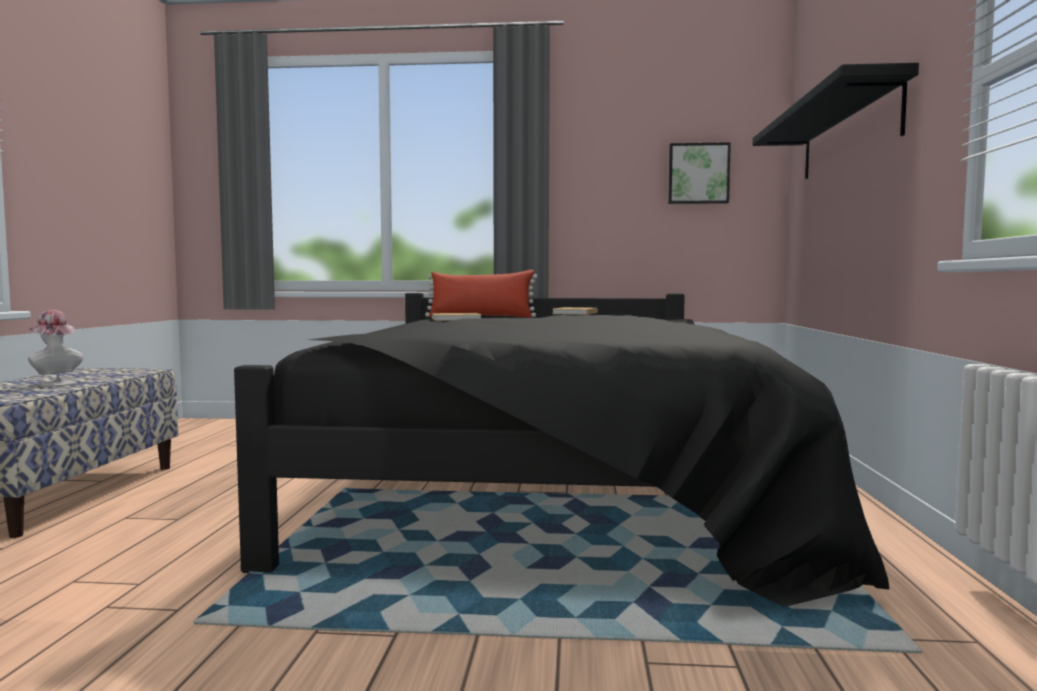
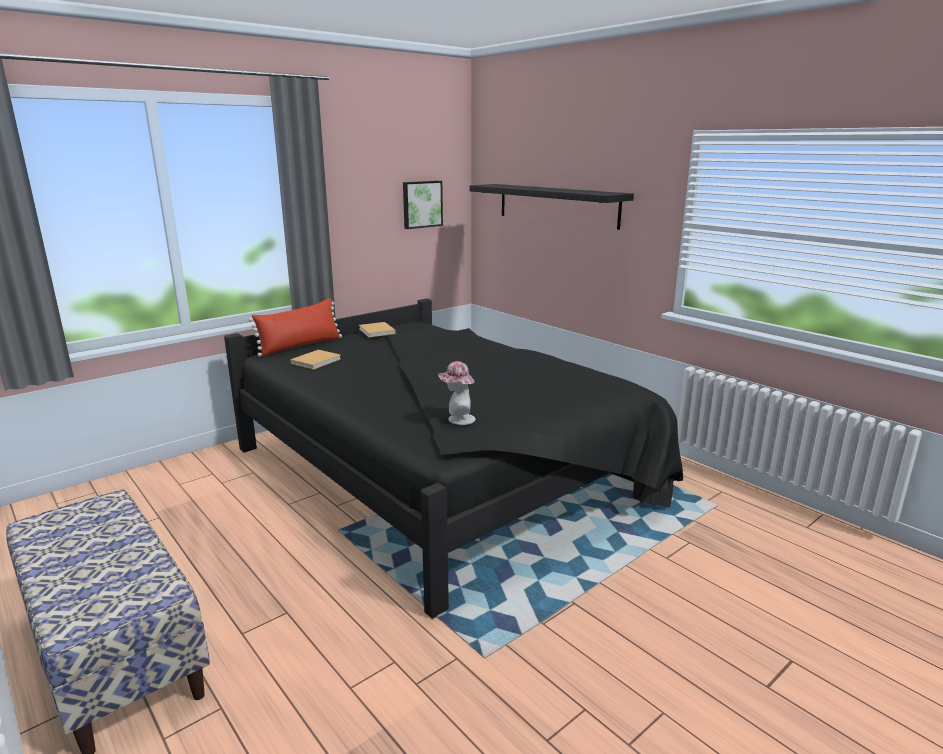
camera: 45 degrees left, 15 degrees up
hat [28,310,83,387] -> hat moved to [438,361,475,425]

